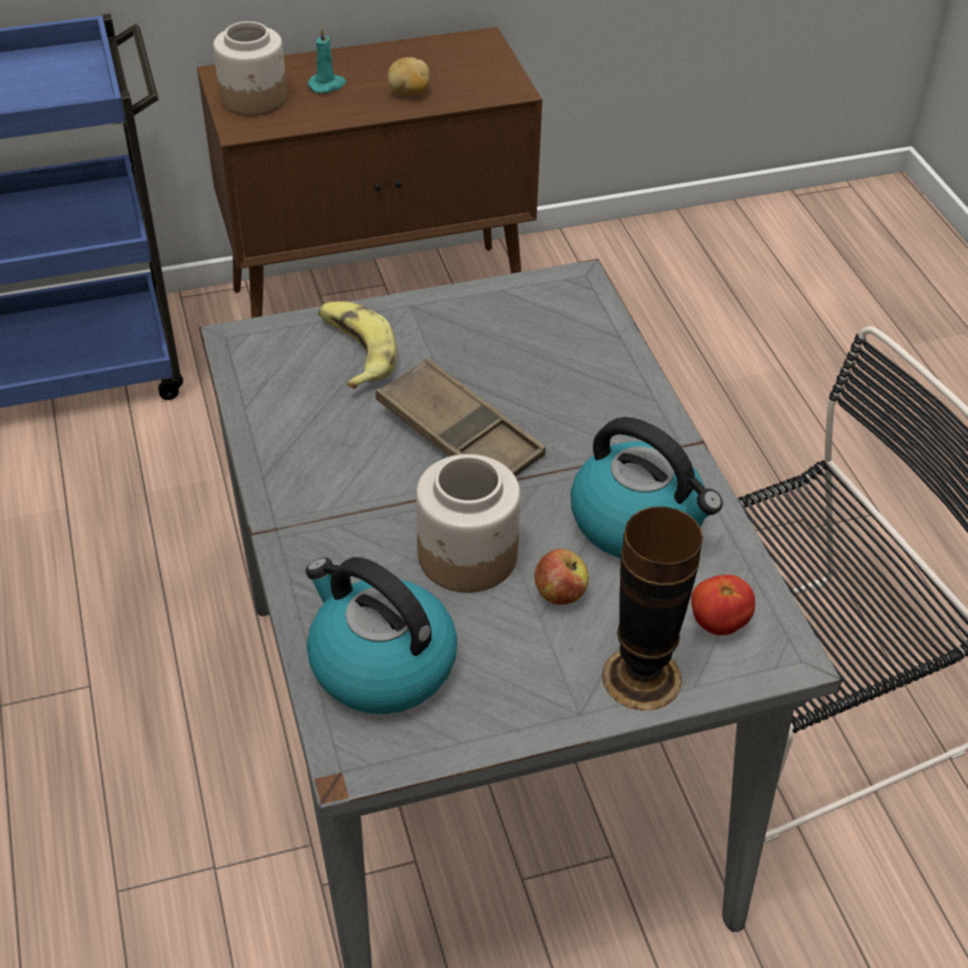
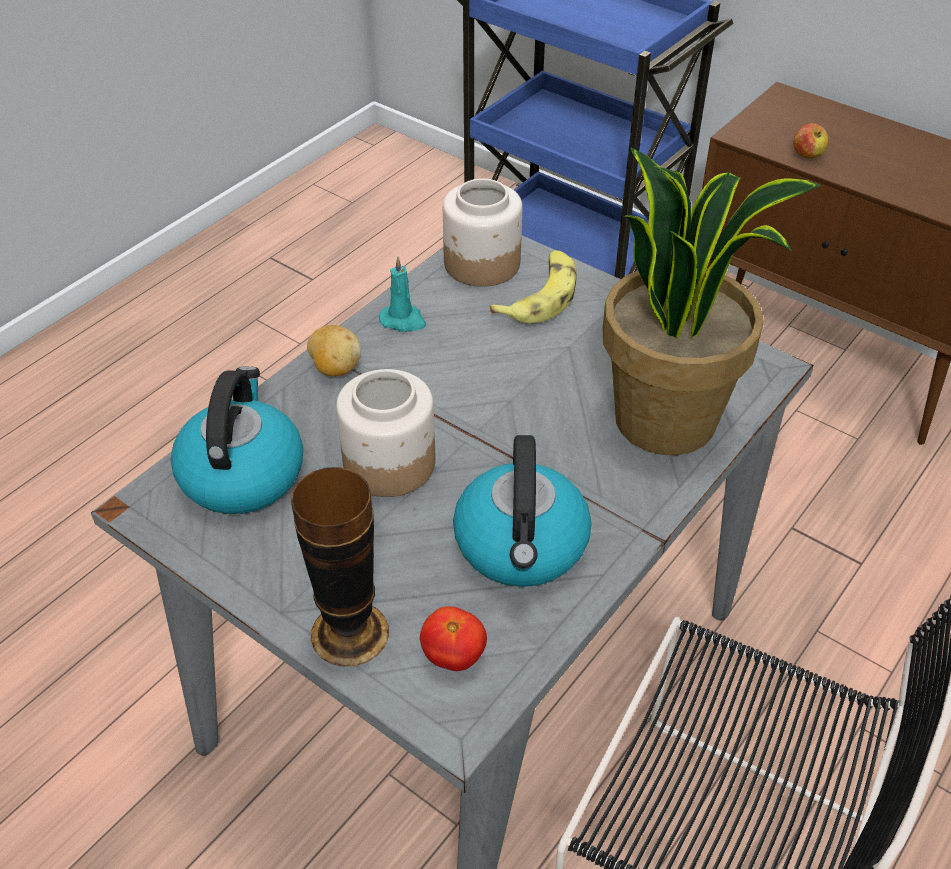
camera: 55 degrees right, 0 degrees up
jar [213,21,287,116] -> jar moved to [443,178,522,287]
turquoise candle [308,27,346,93] -> turquoise candle moved to [379,256,426,332]
brown tray [376,358,546,477] -> none
potato [388,57,430,96] -> potato moved to [307,325,361,376]
apple [534,549,589,605] -> apple moved to [793,123,829,159]
none -> potted plant [602,147,821,455]

